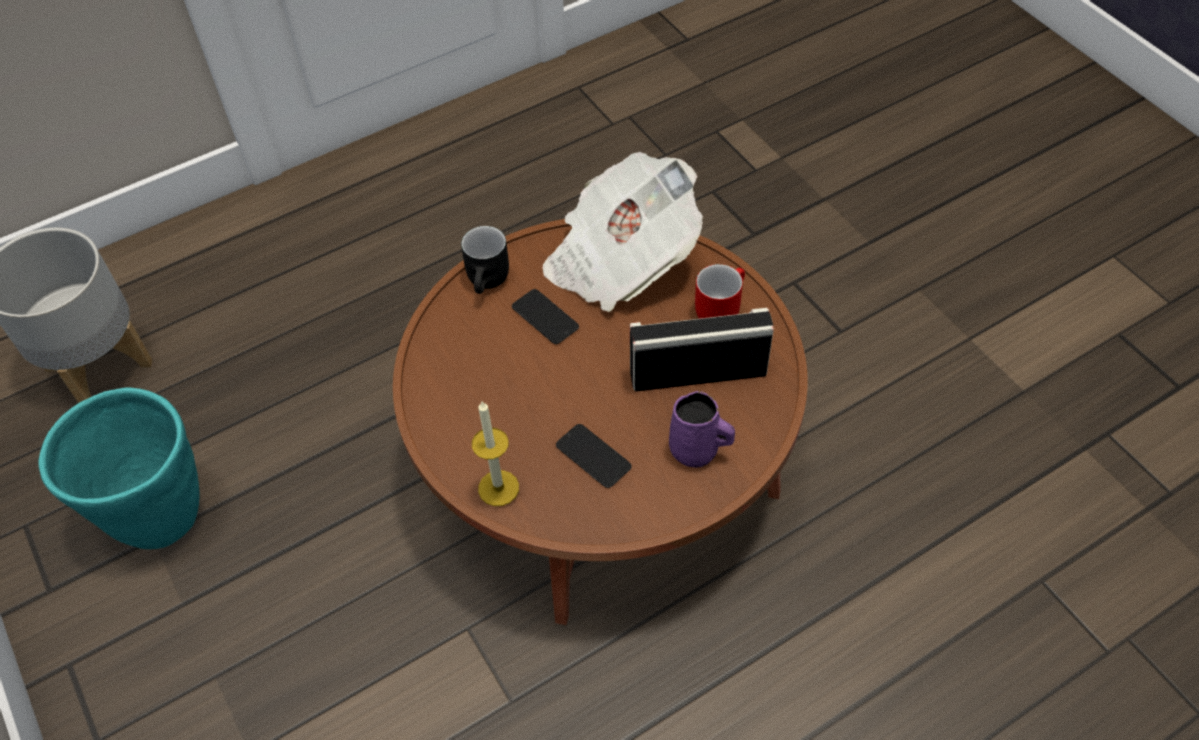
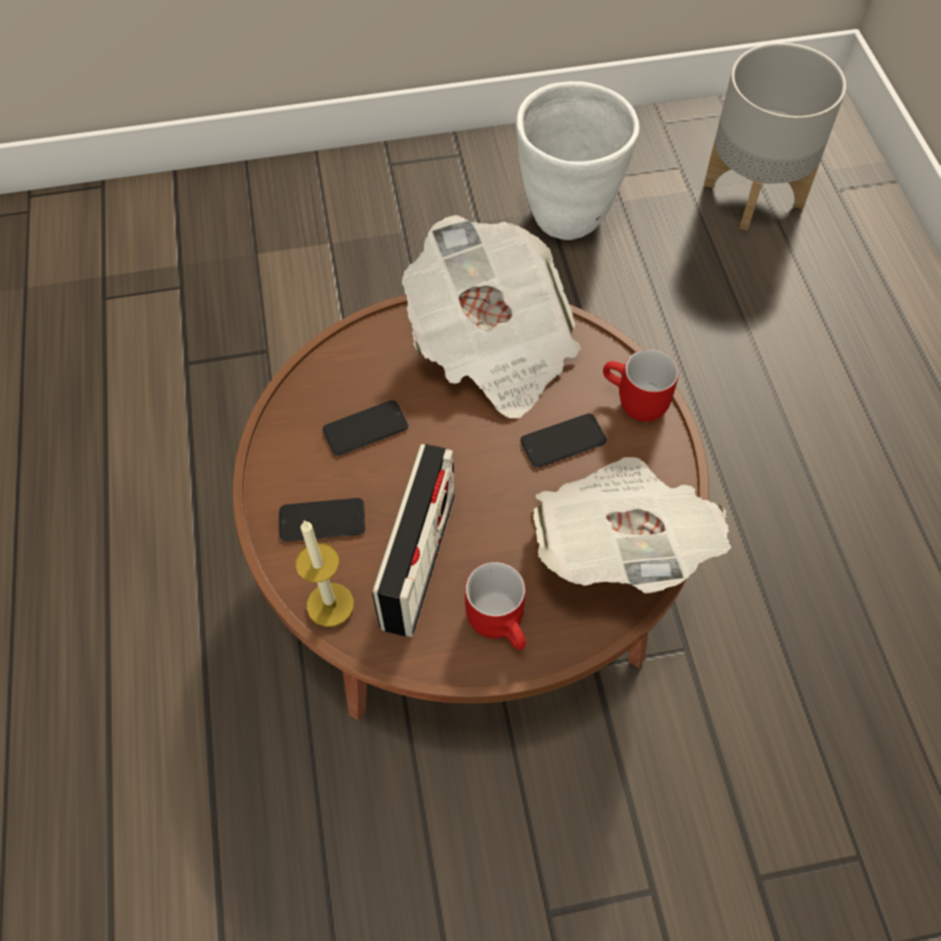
camera: 110 degrees right, 5 degrees up
turquoise planter [38,387,200,549] -> white planter [516,81,639,240]
black mug [461,226,509,294] -> red mug [603,349,679,422]
candle [472,401,519,506] -> candle moved to [295,520,354,627]
purple mug [669,391,735,468] -> phone [279,498,365,541]
none -> newspaper [402,215,581,418]

